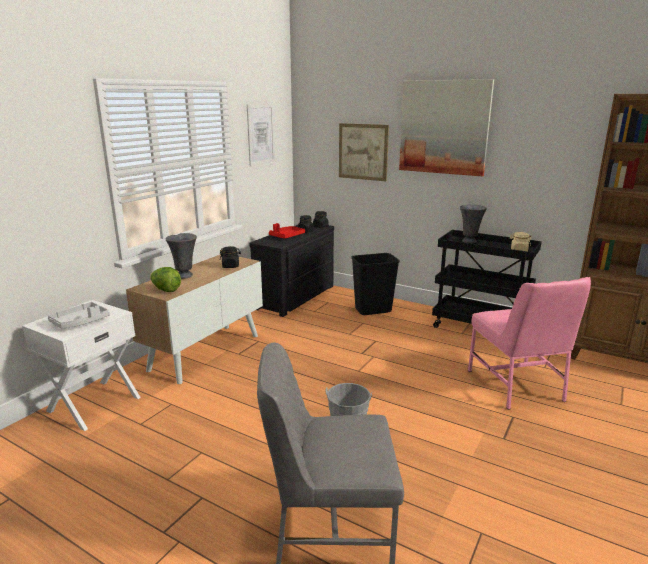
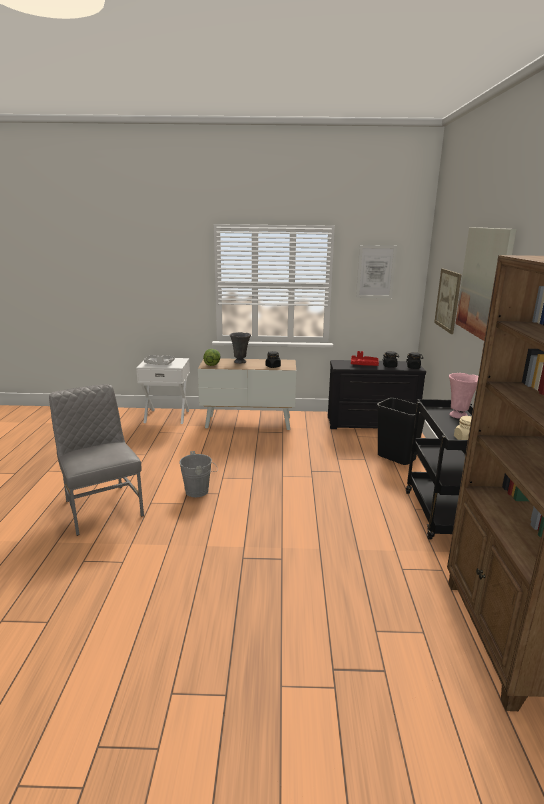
camera: 60 degrees right, 0 degrees up
grey vase [460,204,487,243] -> pink vase [449,373,478,419]
pink chair [468,277,591,410] -> none

